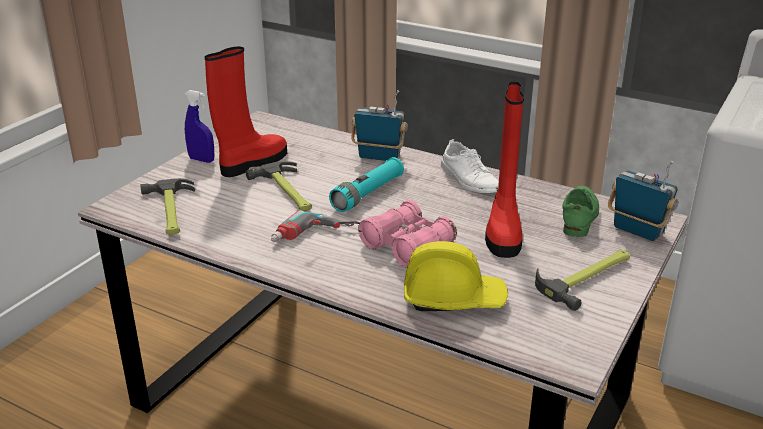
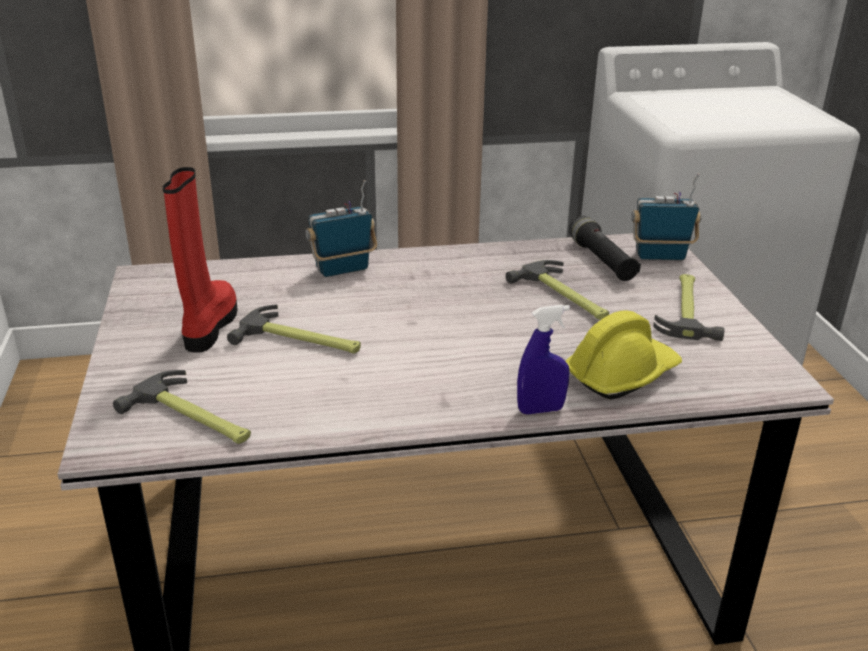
camera: 40 degrees left, 0 degrees up
blue spray bottle [185,90,214,163] -> blue spray bottle moved to [517,305,570,414]
power drill [271,210,360,242] -> none
turquoise flashlight [329,157,404,212] -> none
pink binoculars [358,200,457,268] -> none
white shoe [441,139,499,193] -> none
red boot [485,81,524,258] -> hammer [506,260,609,320]
green shoe [562,186,599,237] -> black flashlight [569,216,641,281]

